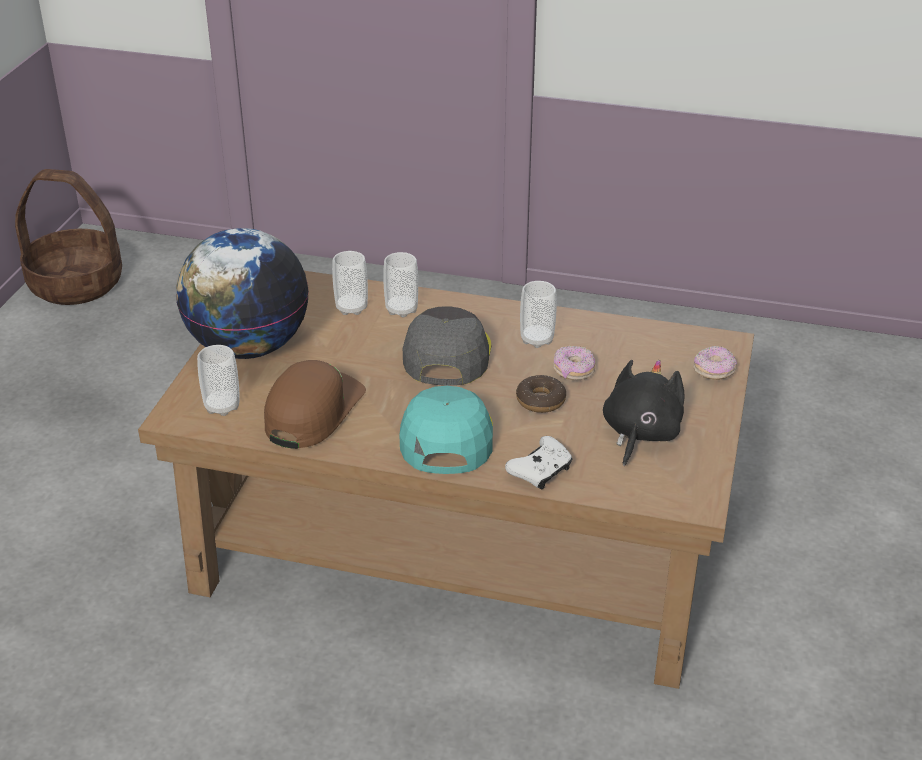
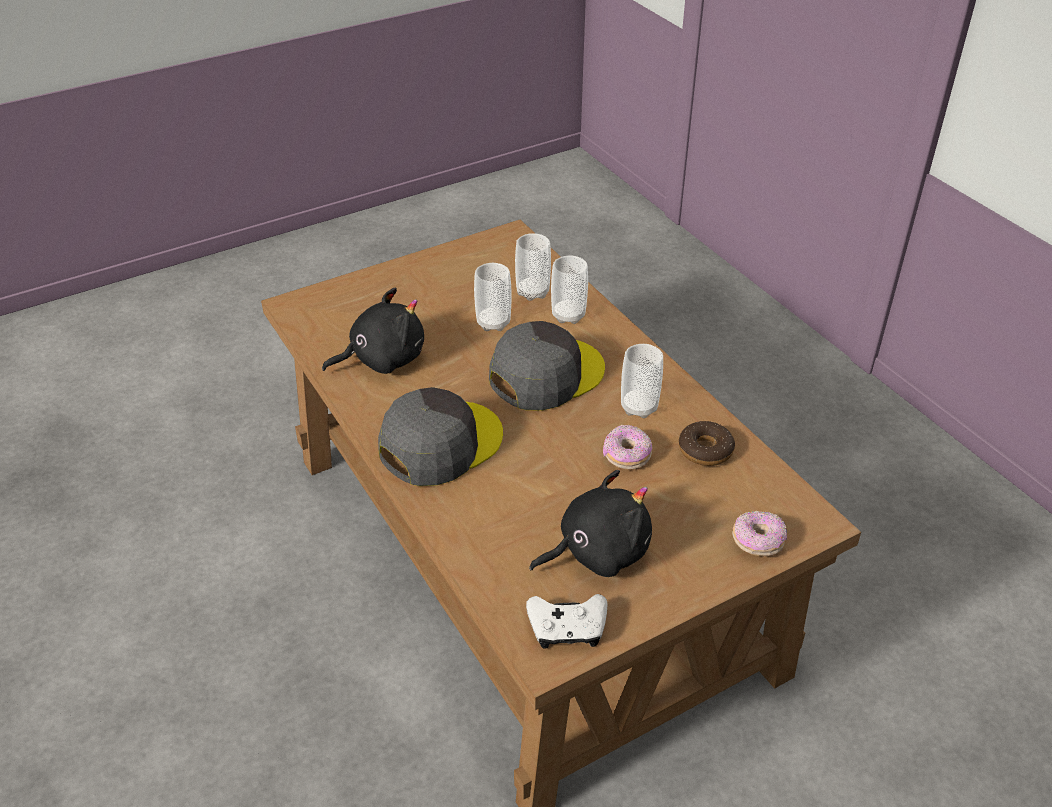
camera: 45 degrees right, 5 degrees up
basket [15,169,122,305] -> none
globe [176,228,309,359] -> none
cup [197,345,240,416] -> cup moved to [474,263,512,331]
brown cap [264,360,366,449] -> black plush toy [322,288,424,374]
turquoise cap [399,386,493,474] -> grey cap [378,387,503,486]
white game controller [505,436,573,489] -> white game controller moved to [526,594,608,648]
donut [516,375,566,413] -> donut moved to [679,421,735,466]

